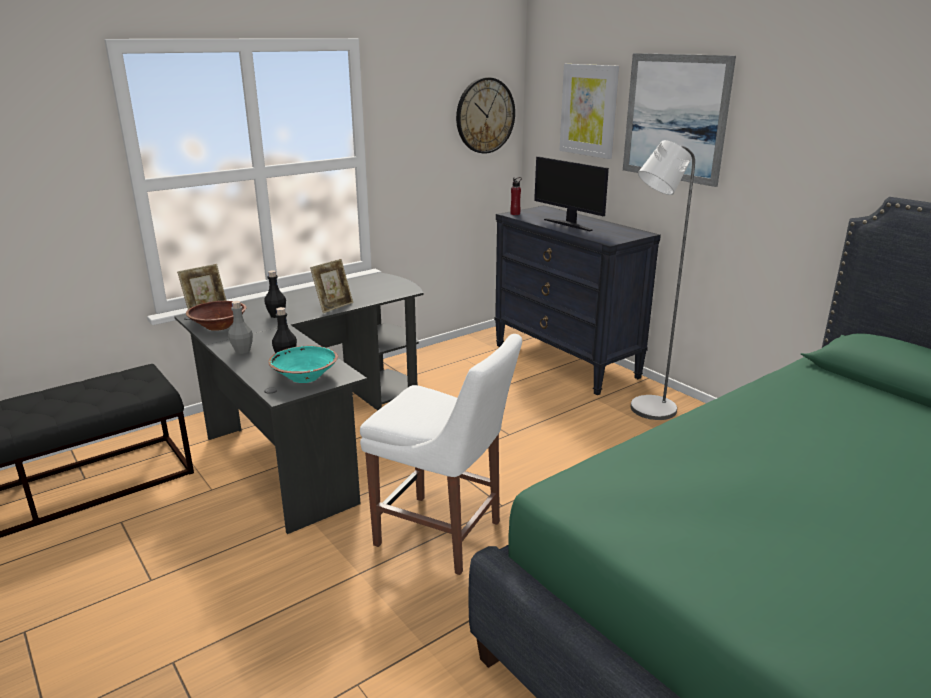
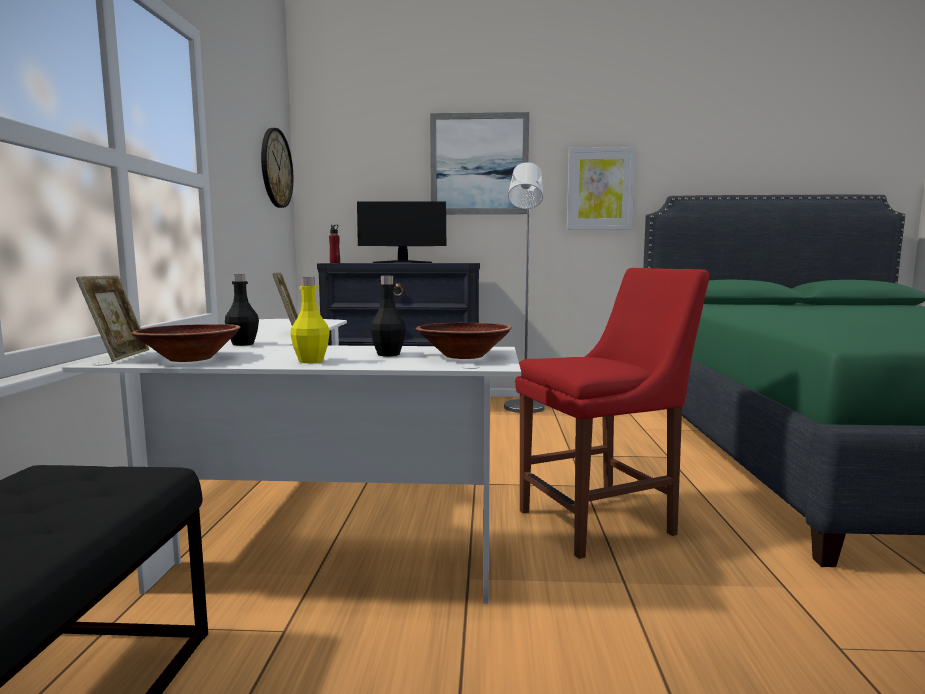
camera: 50 degrees left, 15 degrees down
black desk [174,272,424,534] -> white desk [62,319,521,604]
grey bottle [228,301,253,354] -> yellow bottle [290,277,330,363]
turquoise bowl [268,346,338,383] -> brown bowl [416,323,512,359]
white chair [360,334,522,575] -> red chair [515,268,709,559]
picture [560,64,619,159] -> picture moved to [567,147,636,230]

